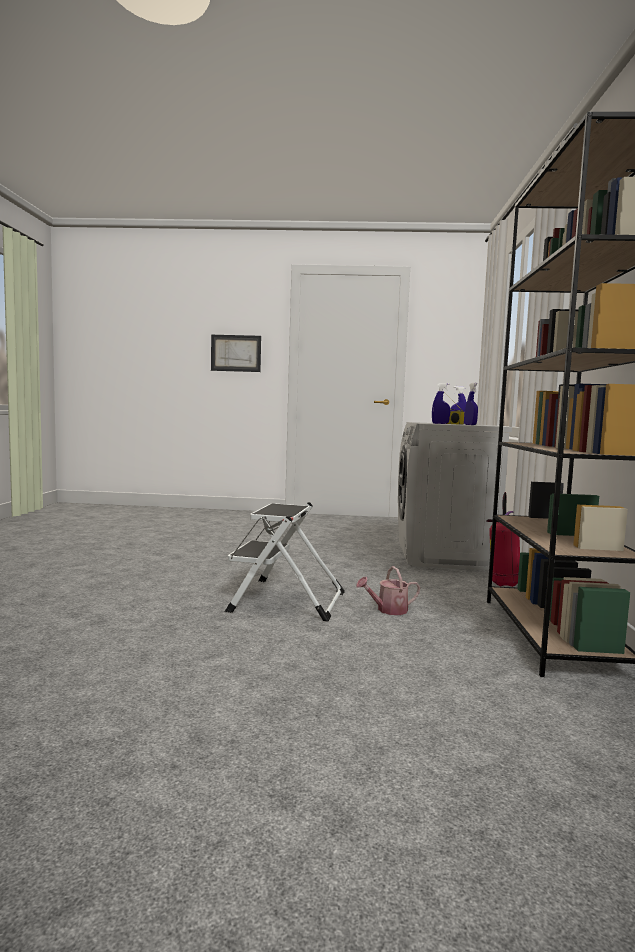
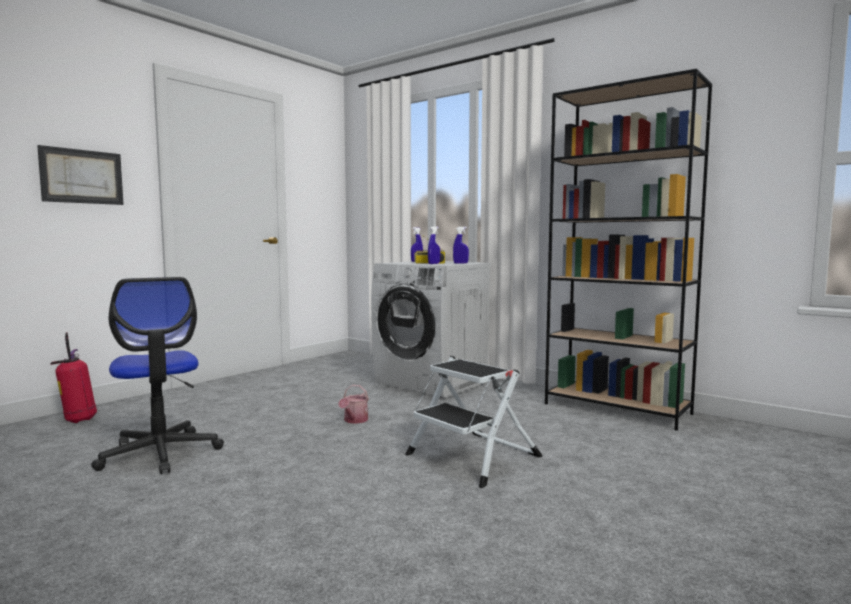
camera: 55 degrees left, 0 degrees up
watering can [356,566,420,615] -> watering can moved to [338,385,369,424]
fire extinguisher [486,492,520,587] -> fire extinguisher moved to [50,332,97,423]
none -> office chair [91,277,224,474]

